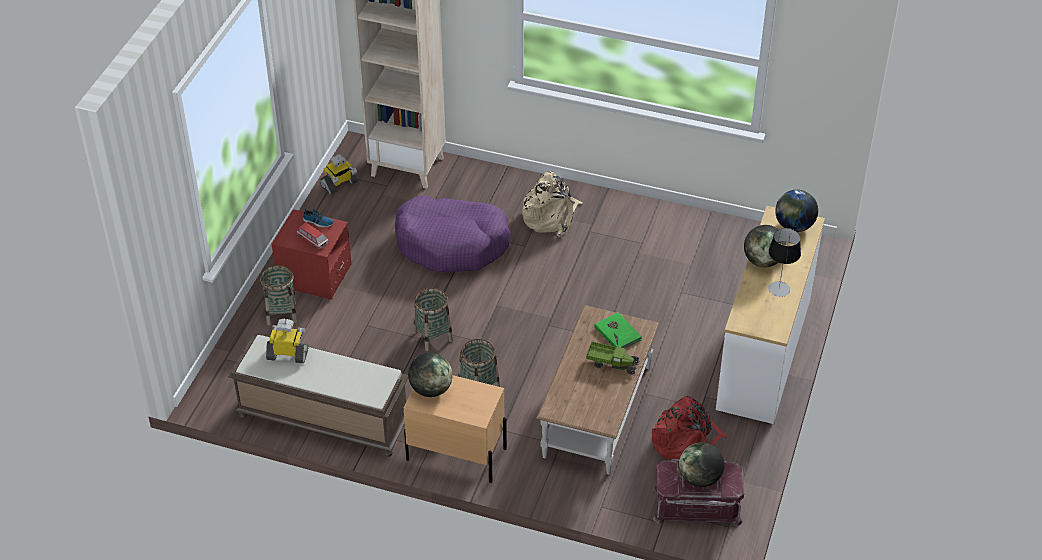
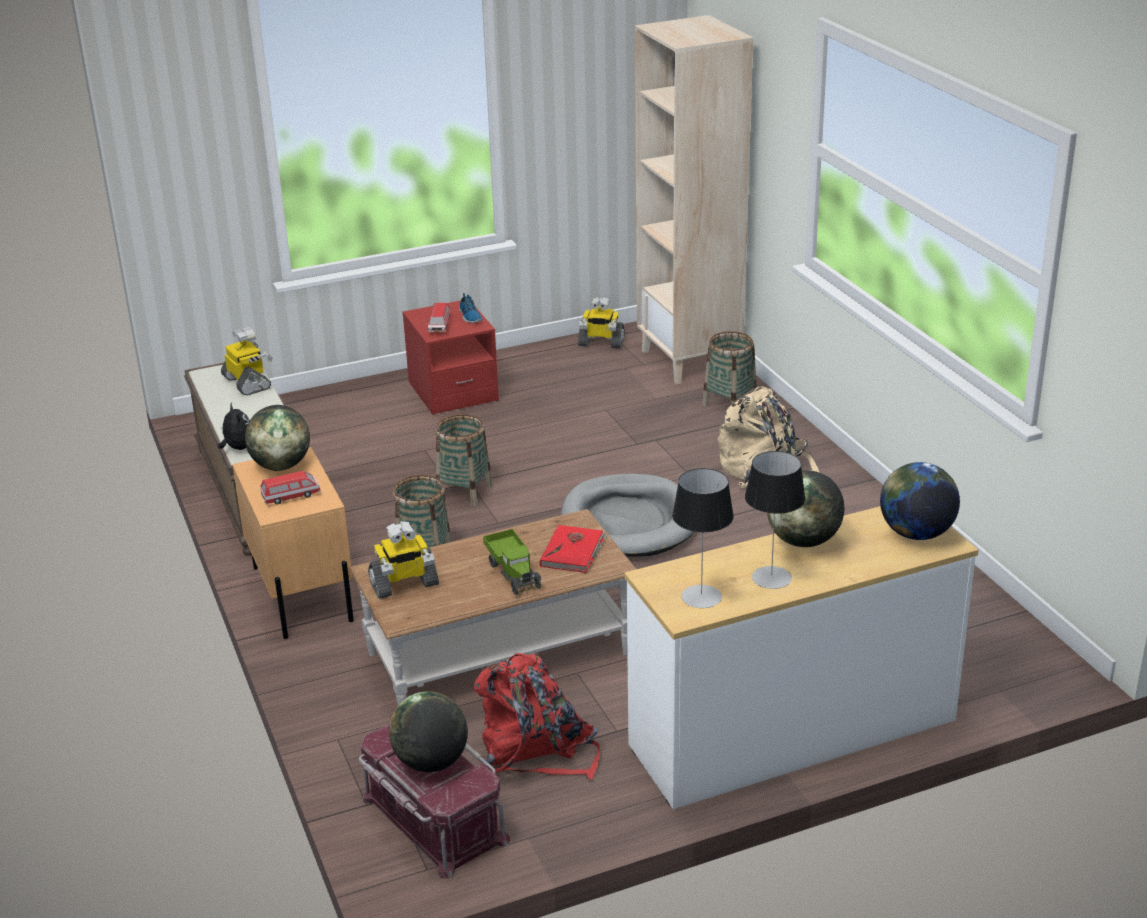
camera: 50 degrees right, 15 degrees down
basket [260,265,298,326] -> basket moved to [702,331,757,407]
purple dog bed [395,195,511,272] -> none
green book [594,312,642,349] -> red book [540,525,607,573]
none -> plush toy [218,403,250,450]
none -> toy car [260,471,321,505]
none -> toy robot [368,521,439,599]
none -> grey dog bed [561,474,694,557]
none -> table lamp [672,468,734,608]

